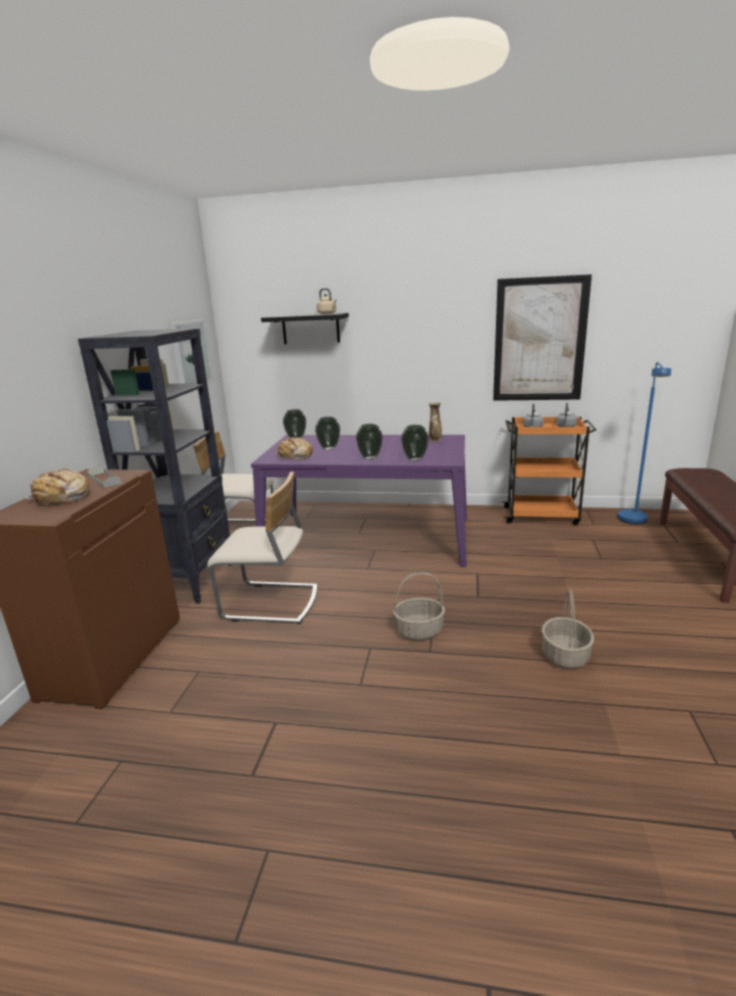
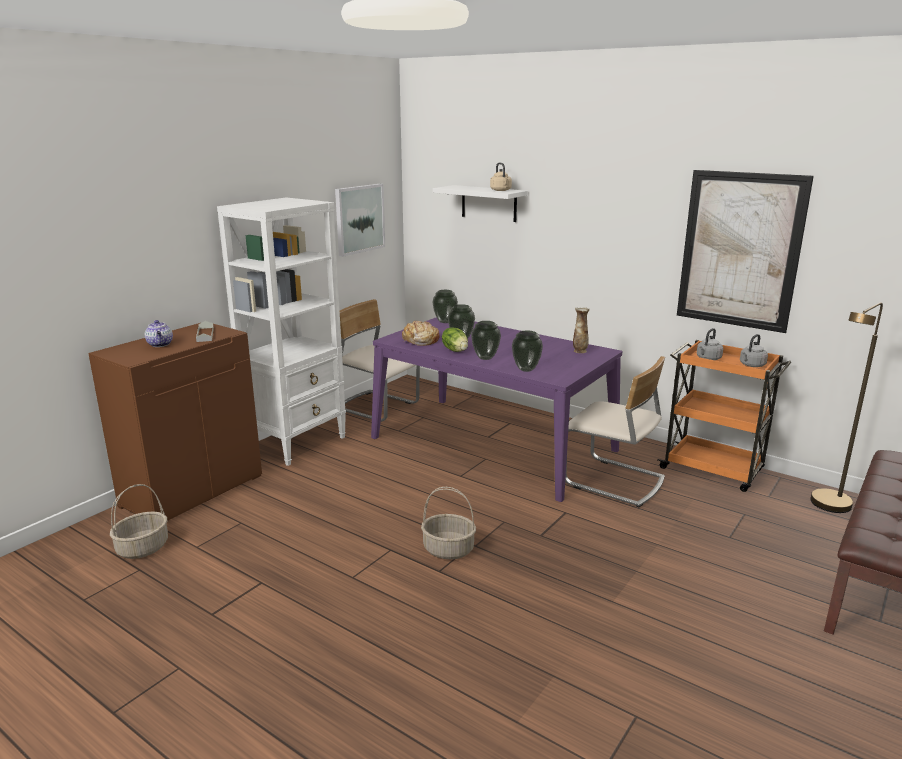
camera: 25 degrees right, 0 degrees up
bread [26,468,90,505] -> teapot [145,320,173,347]
black bookcase [78,328,232,604] -> white bookcase [217,197,346,466]
beige chair [207,472,317,624] -> beige chair moved to [565,356,665,507]
black shelf [261,313,349,344] -> white shelf [433,185,528,222]
basket [541,589,594,669] -> basket moved to [110,484,168,559]
blue floor lamp [617,362,671,524] -> brown floor lamp [810,303,883,513]
none -> lettuce [442,327,468,352]

